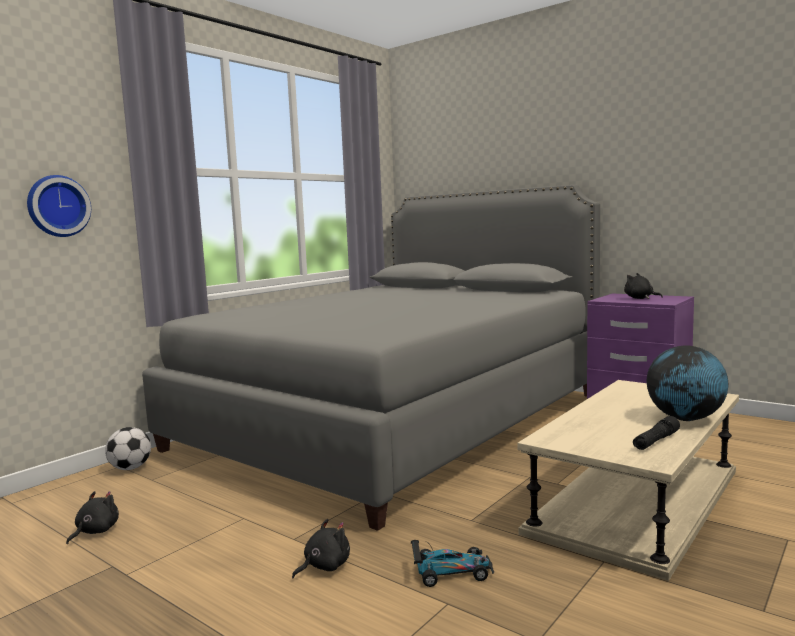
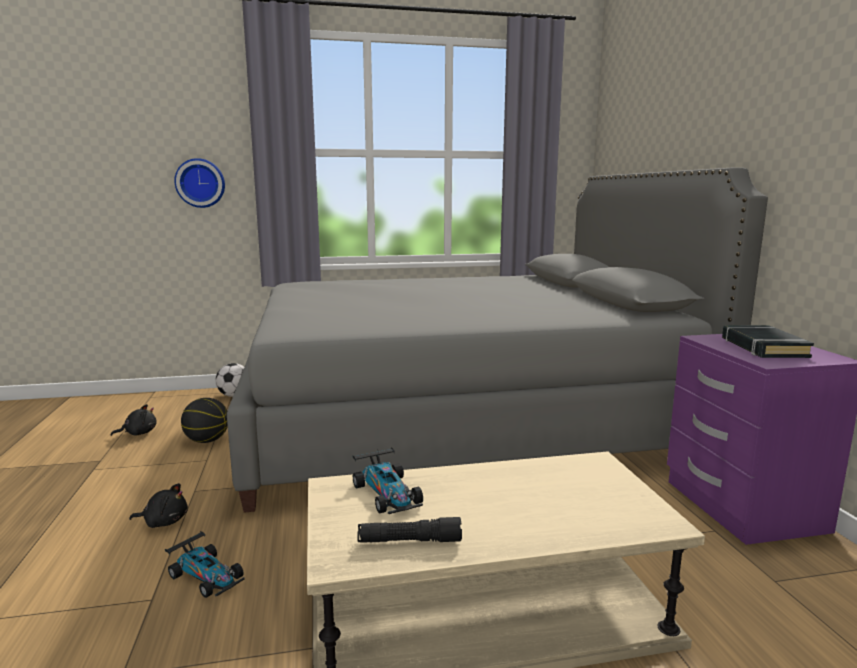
camera: 40 degrees right, 5 degrees up
black plush toy [624,273,663,299] -> black book [722,325,814,358]
globe [646,345,729,421] -> none
none -> basketball [181,398,228,443]
none -> toy car [352,447,423,514]

